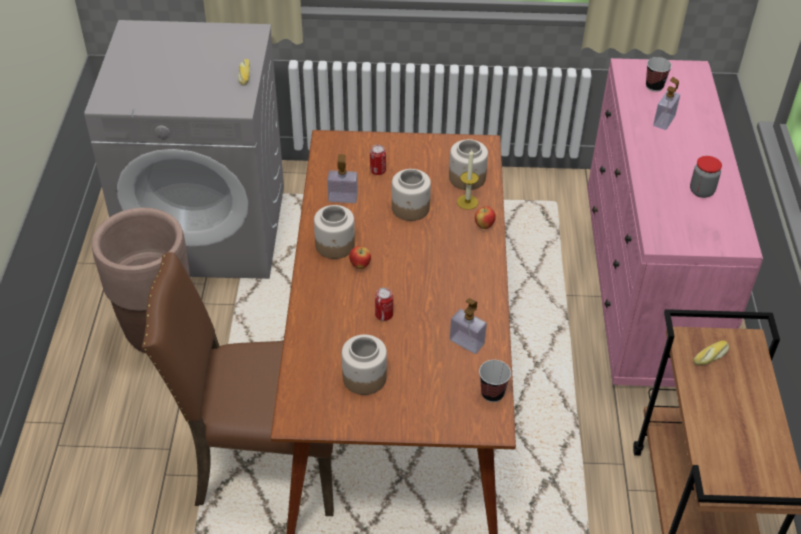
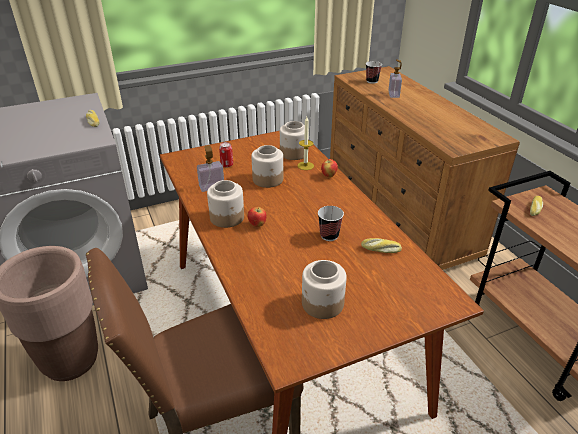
camera: 25 degrees left, 10 degrees down
can [375,288,393,321] -> none
soap dispenser [450,298,487,354] -> bread [361,238,402,253]
cup [479,360,511,402] -> cup moved to [318,206,344,241]
pink dresser [587,58,763,387] -> brown dresser [330,66,520,270]
jar [690,156,722,198] -> none

